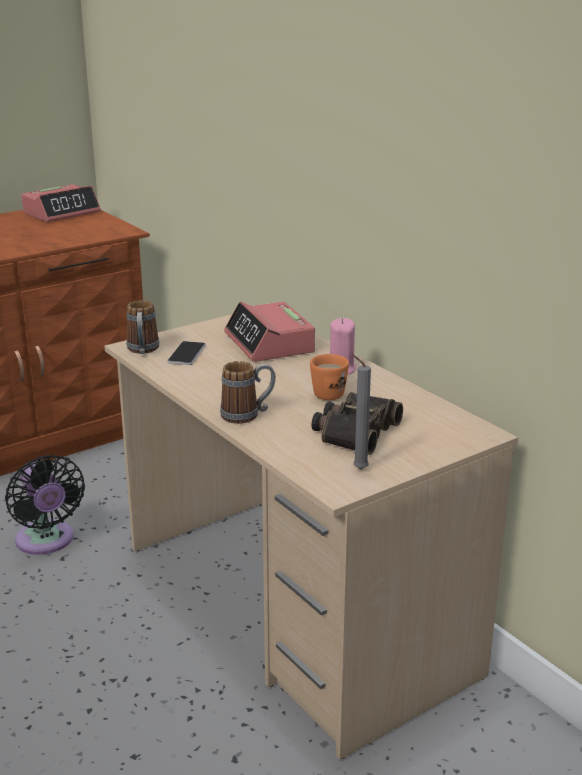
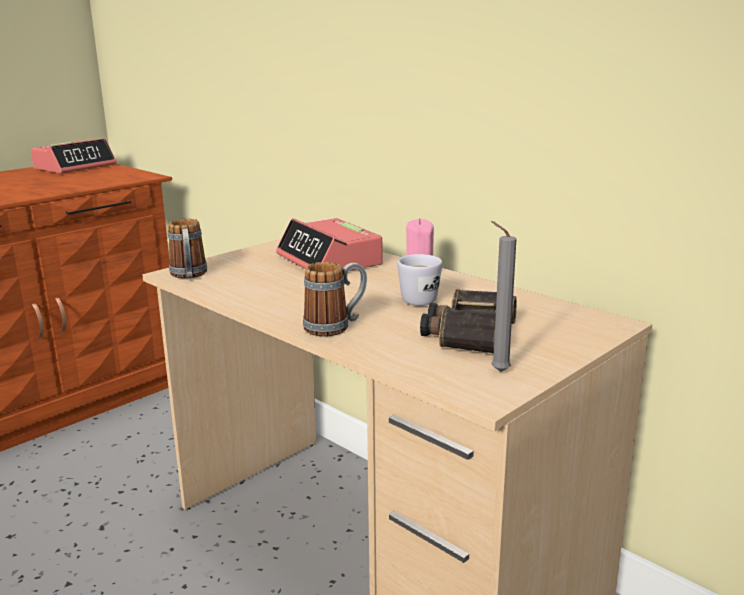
camera: 10 degrees left, 5 degrees down
black fan [5,455,85,555] -> none
phone [167,341,206,365] -> none
orange mug [310,354,349,400] -> white mug [397,254,442,306]

